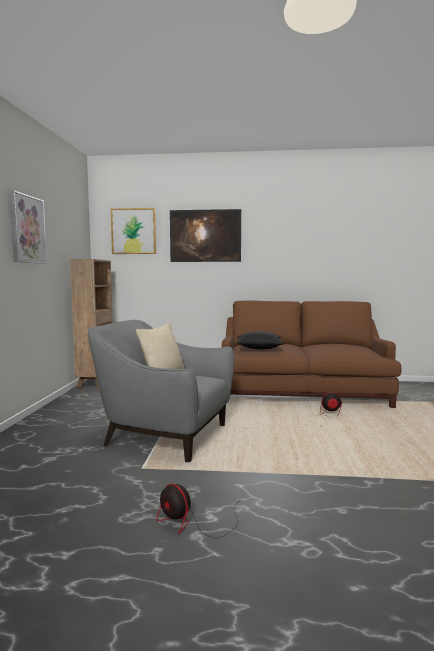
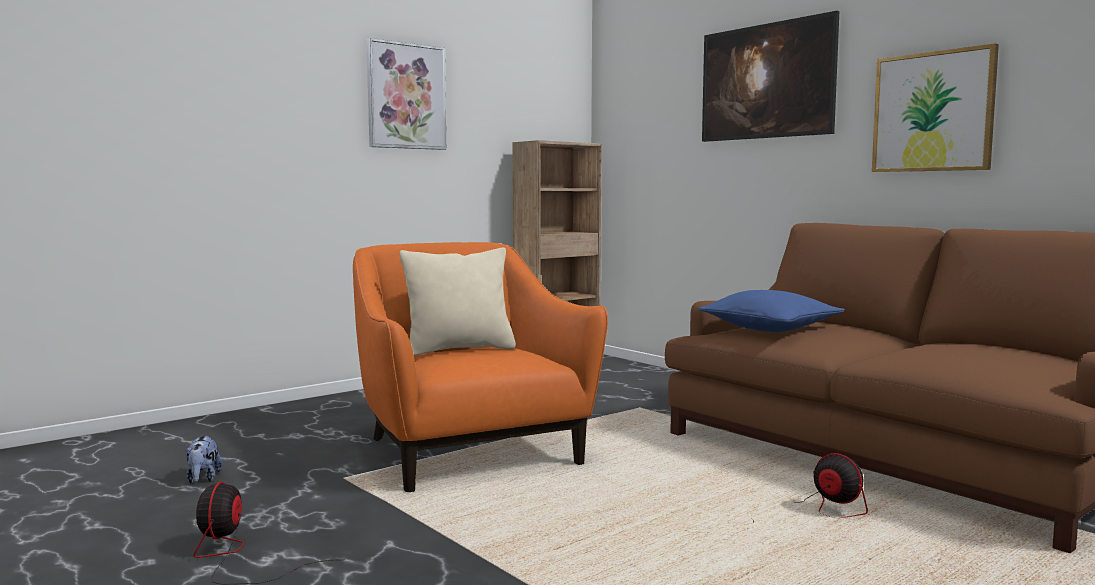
camera: 45 degrees right, 0 degrees up
grey armchair [88,320,234,462] -> orange armchair [353,242,608,492]
picture [111,208,156,254] -> picture moved to [872,43,999,172]
black pillow [236,331,284,349] -> blue pillow [698,290,845,332]
none -> plush toy [186,436,222,483]

